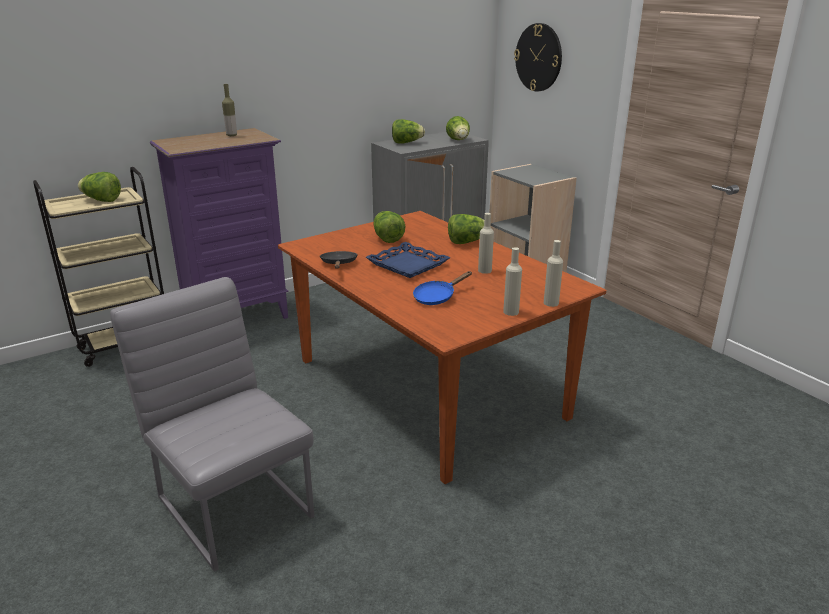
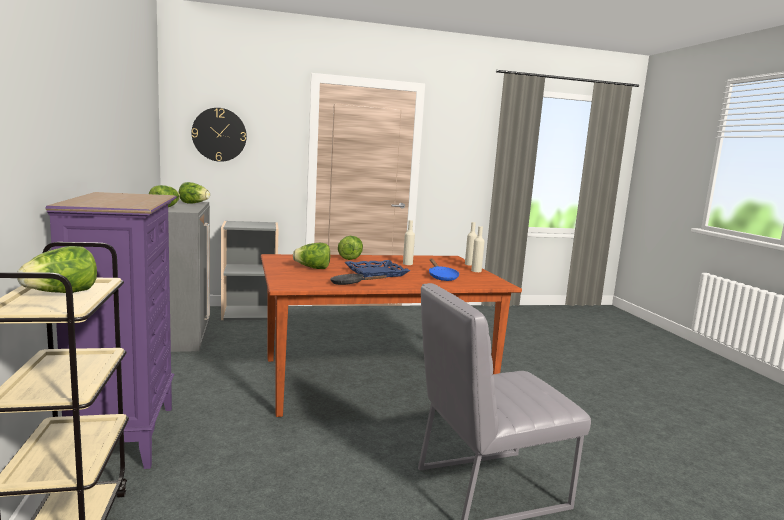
camera: 70 degrees left, 15 degrees down
bottle [222,84,237,136] -> none

